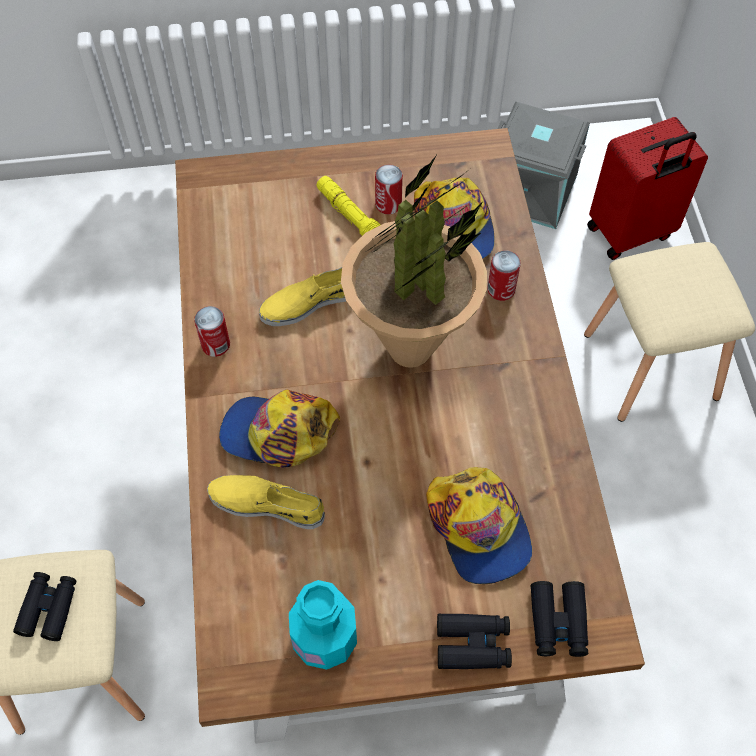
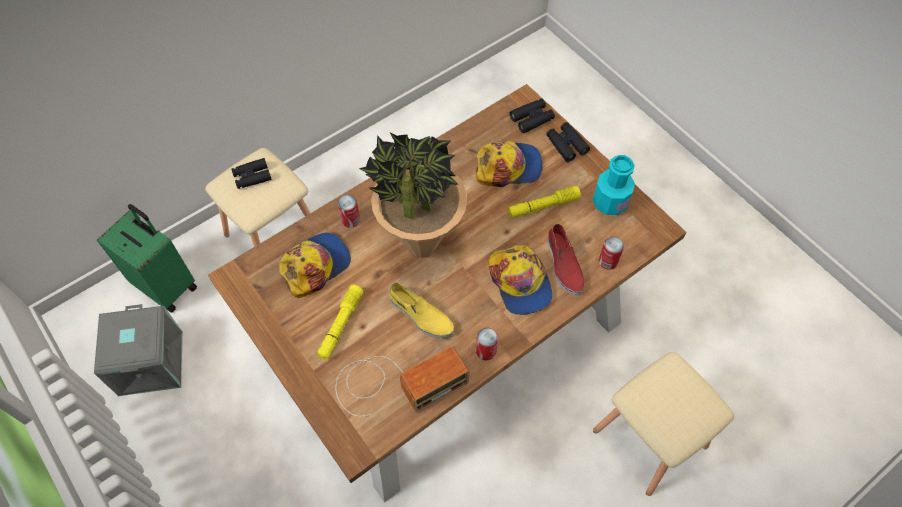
camera: 120 degrees left, 0 degrees up
black binoculars [13,572,76,641] -> black binoculars moved to [231,158,272,189]
yellow shoe [207,475,325,529] -> red shoe [547,224,585,296]
can [375,165,403,214] -> can moved to [599,237,624,270]
cap [426,467,532,584] -> cap turned 45 degrees clockwise [476,141,543,187]
red suitcase [587,117,708,260] -> green suitcase [97,204,197,313]
none -> radio [336,346,469,417]
none -> yellow flashlight [508,186,581,218]

